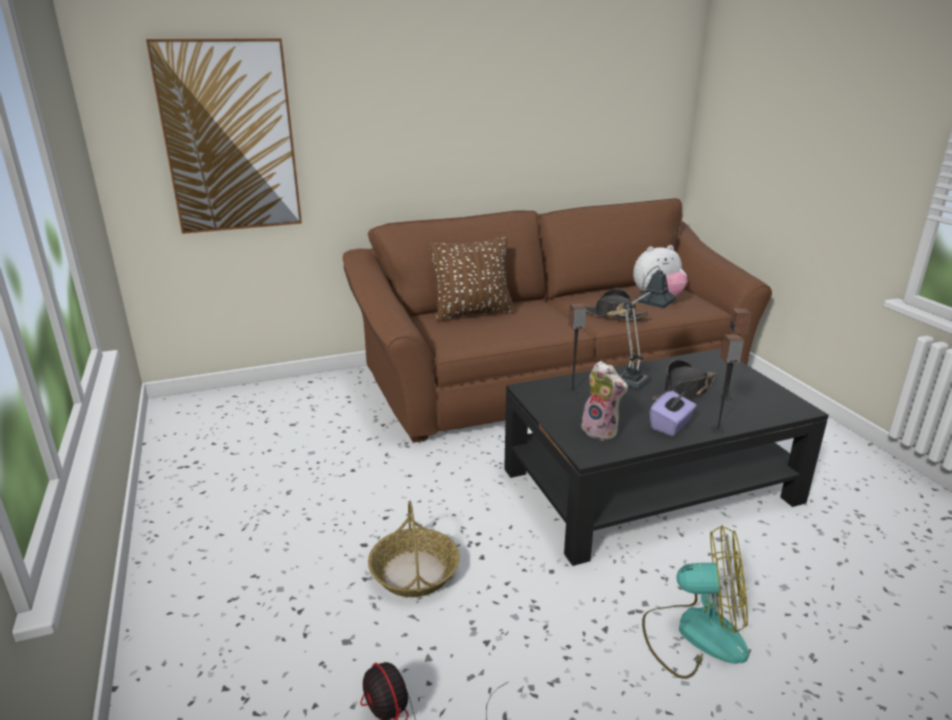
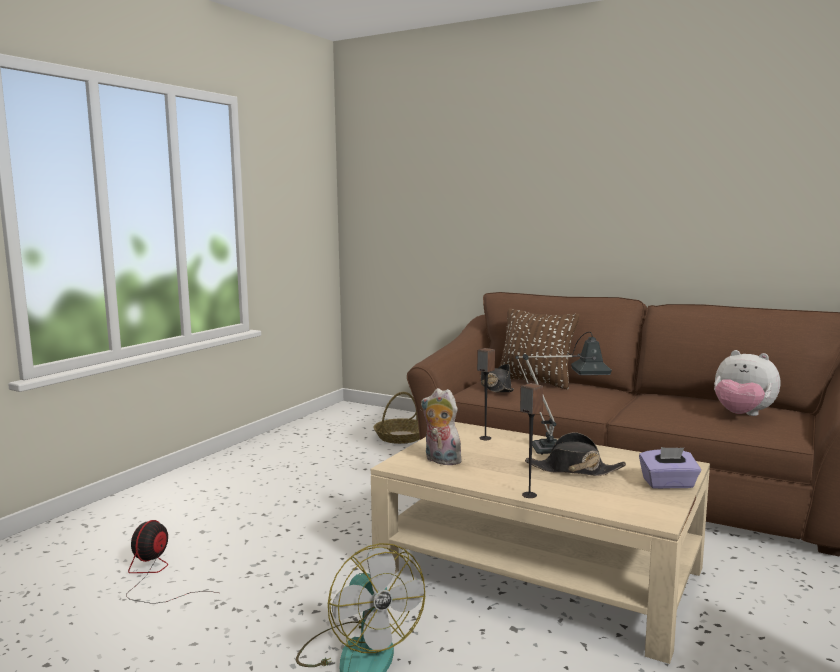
camera: 50 degrees right, 15 degrees down
picture [146,38,302,234] -> none
basket [368,501,460,597] -> basket moved to [373,392,420,444]
black coffee table [504,349,829,566] -> beige coffee table [371,422,710,664]
plush toy [581,361,628,441] -> plush toy turned 120 degrees clockwise [421,388,462,465]
black hat [583,289,650,320] -> black hat moved to [481,364,514,393]
purple tissue box [650,391,697,436] -> purple tissue box moved to [639,447,701,489]
speaker [720,308,751,400] -> none

